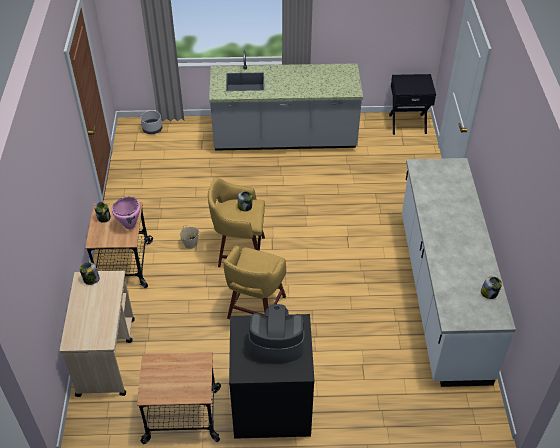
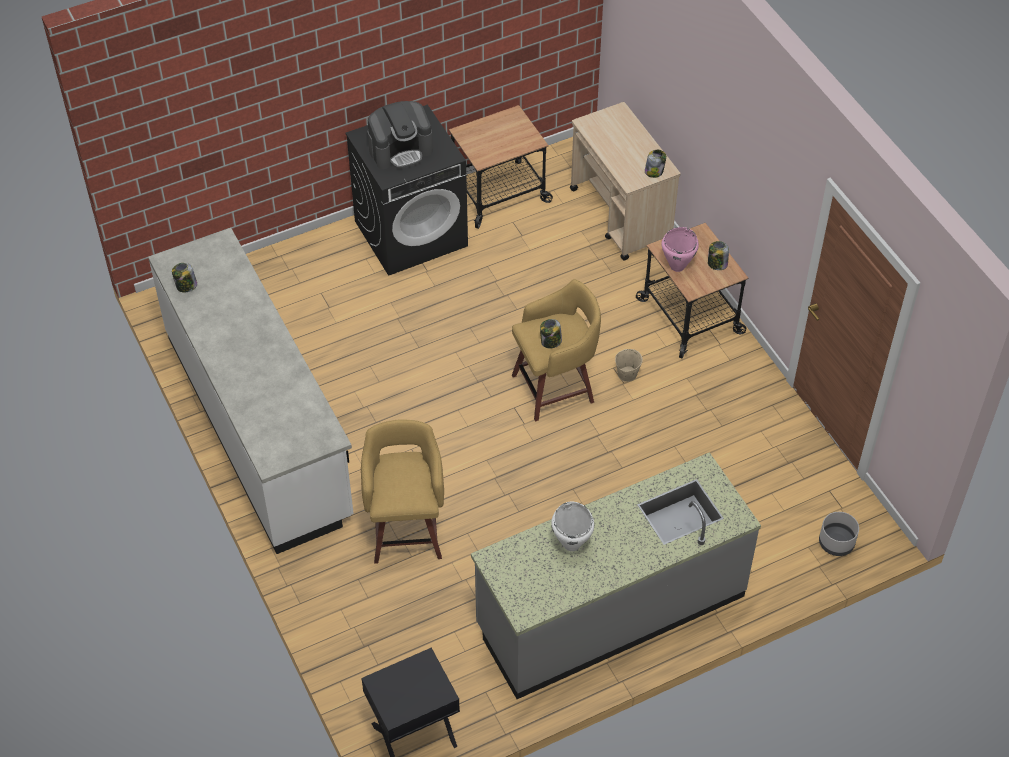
camera: 155 degrees right, 5 degrees up
yellow stool [224,245,286,319] -> yellow stool moved to [361,419,444,564]
none -> white cooking pot [551,502,594,551]

